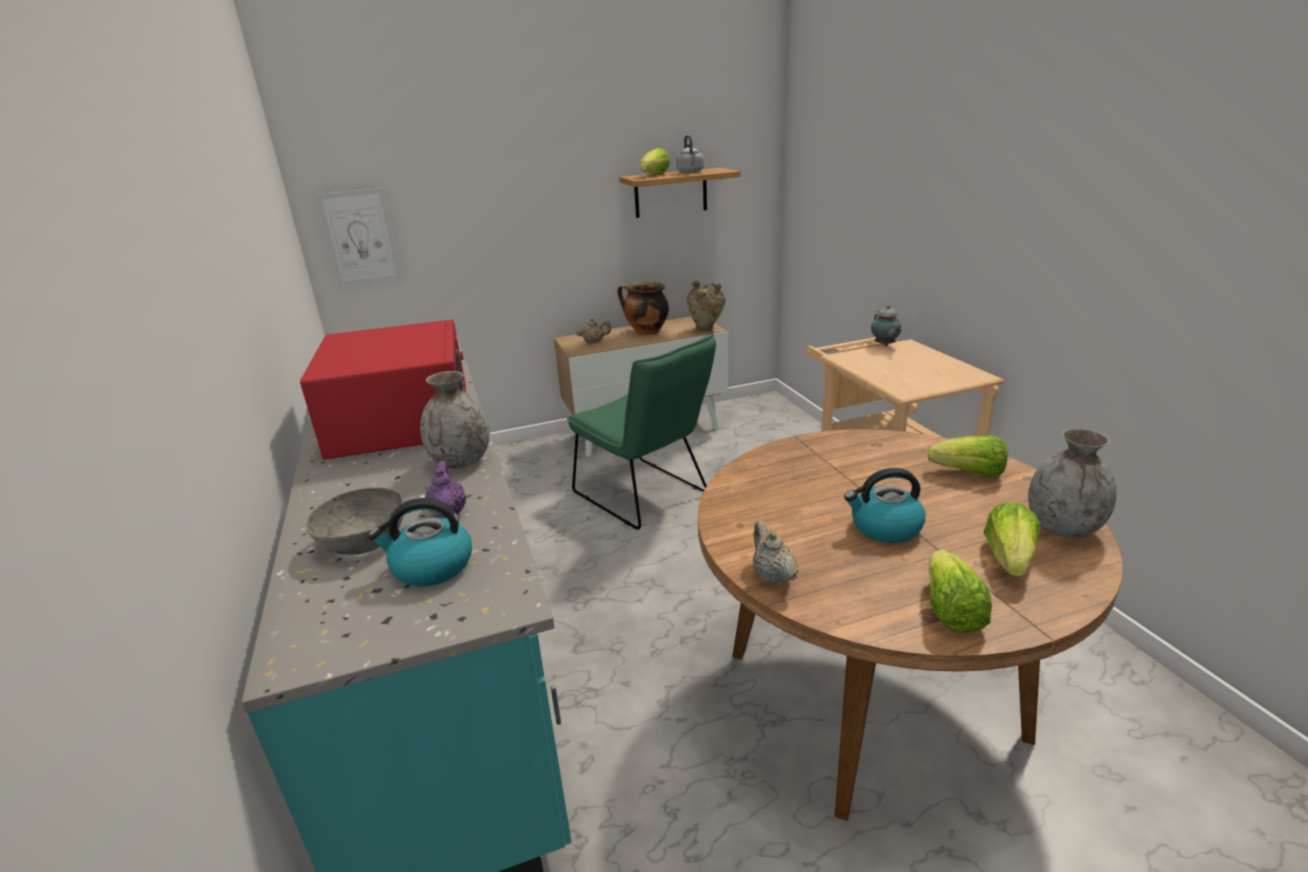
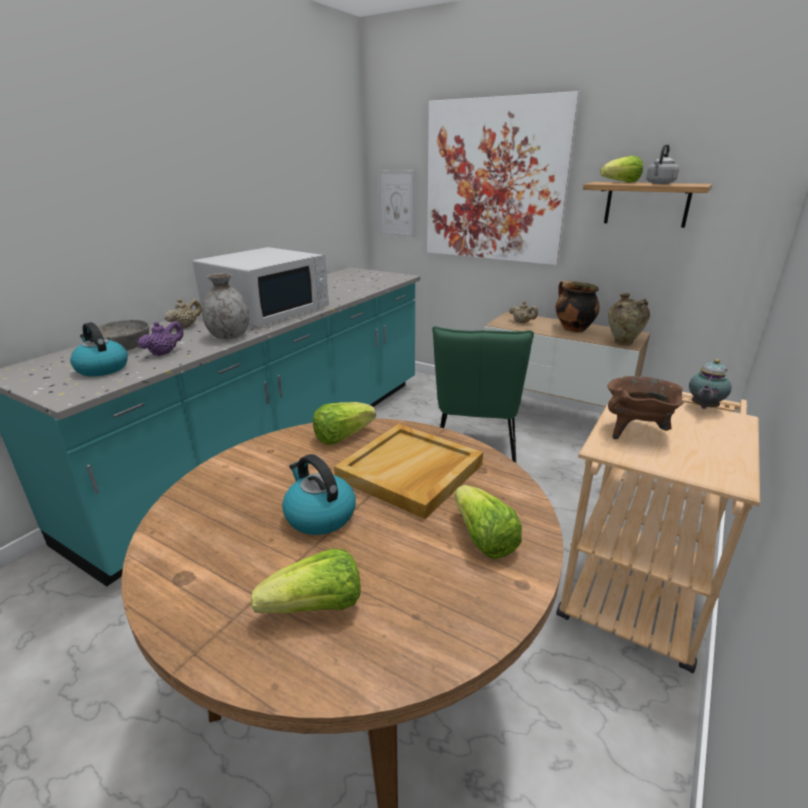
camera: 50 degrees right, 0 degrees up
red microwave [300,319,466,460] -> white microwave [193,247,329,327]
beige teapot [753,521,798,585] -> beige teapot moved to [165,299,202,329]
lettuce [929,550,992,633] -> lettuce moved to [313,402,376,445]
grey vase [1028,428,1116,538] -> none
none -> beige tray [334,424,483,519]
none -> picture [427,91,580,265]
none -> brown cooking pot [607,376,684,439]

